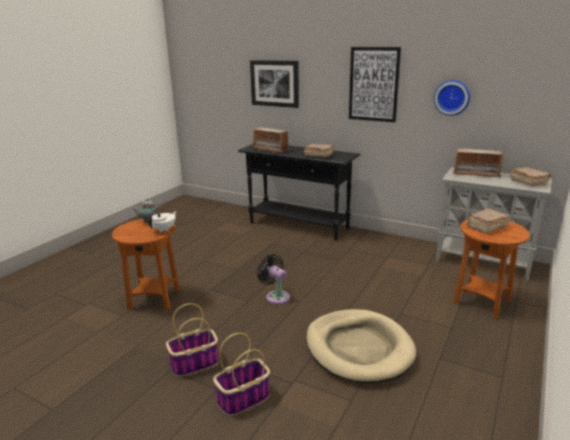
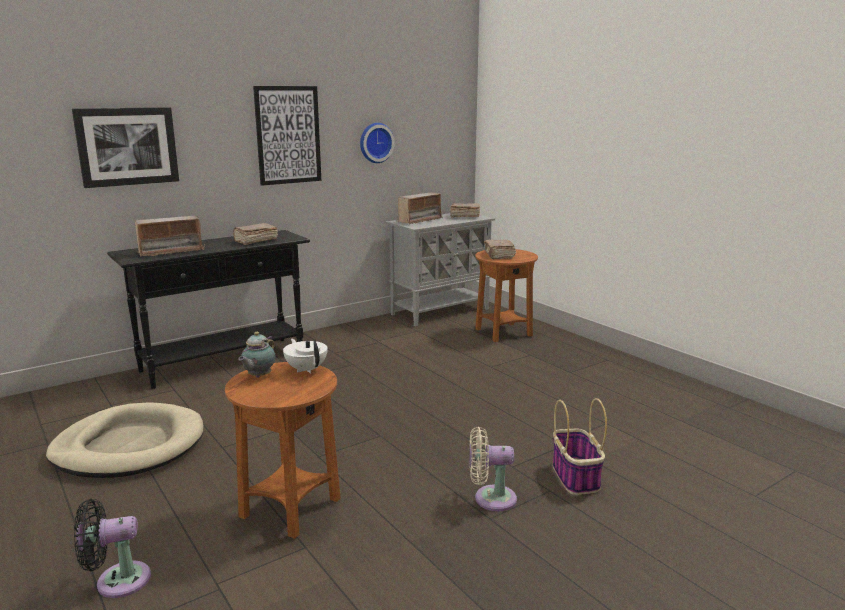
camera: 65 degrees left, 5 degrees down
basket [166,303,219,377] -> beige fan [469,427,517,511]
black fan [257,254,290,304] -> black fan moved to [74,499,151,598]
beige dog bed [306,309,416,383] -> beige dog bed moved to [46,402,204,478]

